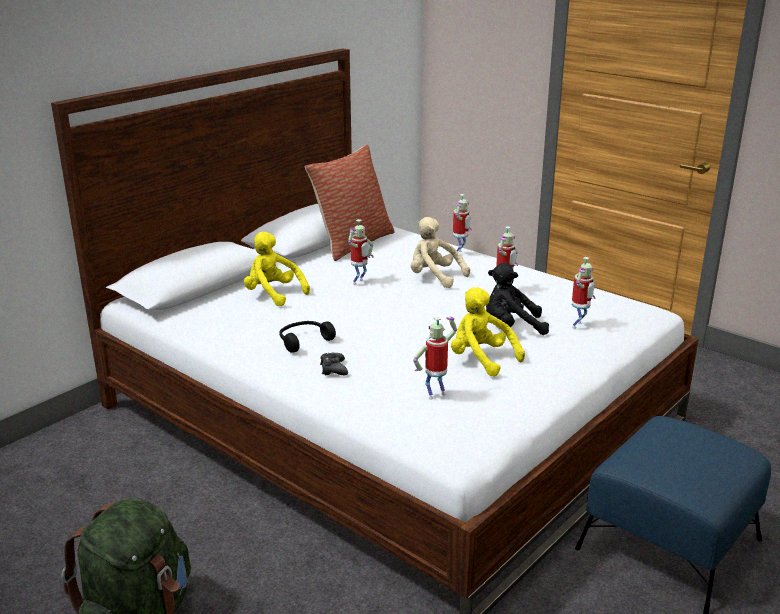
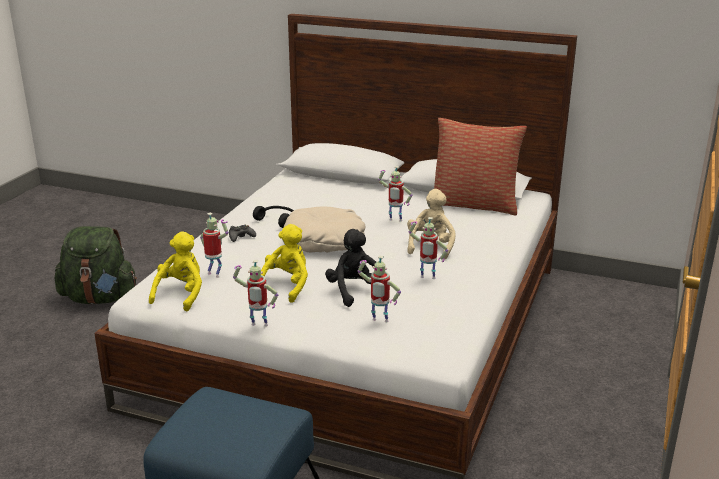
camera: 70 degrees right, 0 degrees up
yellow plush toy [244,232,310,306] -> yellow plush toy moved to [149,231,202,311]
toy robot [453,194,472,252] -> toy robot moved to [233,260,278,326]
none -> beige pillow [284,207,365,252]

